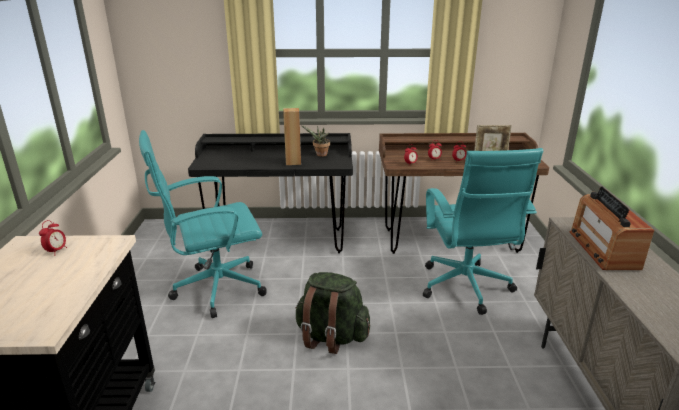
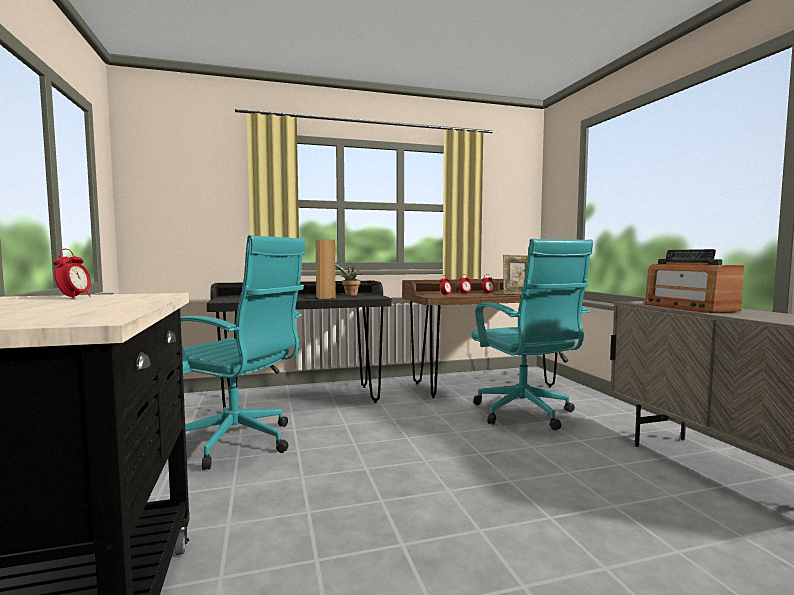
camera: 15 degrees left, 20 degrees down
turquoise office chair [139,130,267,318] -> turquoise office chair turned 120 degrees counterclockwise [181,235,305,470]
green backpack [296,272,370,354] -> none

